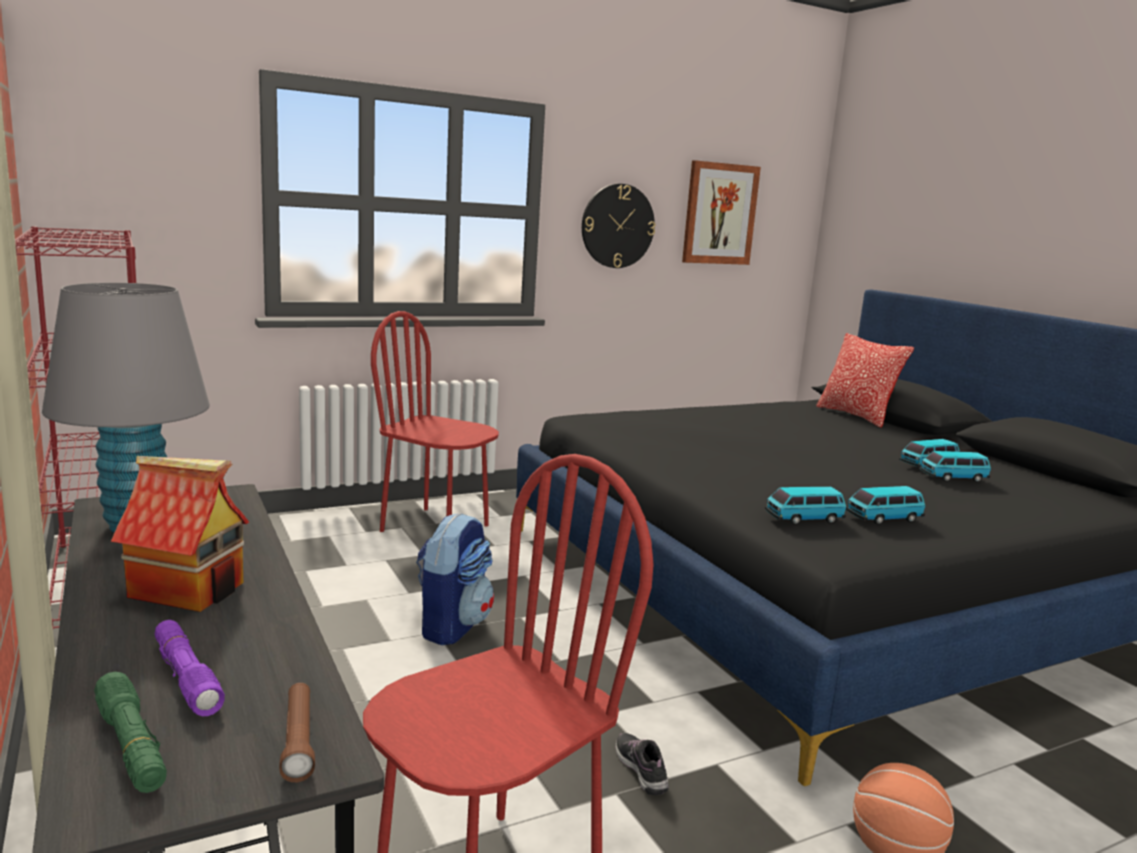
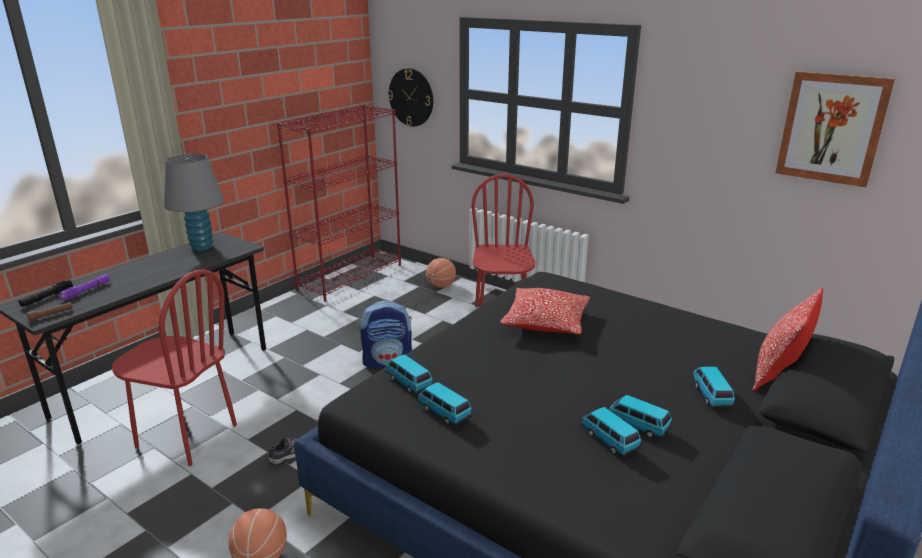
camera: 65 degrees right, 10 degrees up
green flashlight [94,672,167,793] -> black flashlight [19,279,73,307]
toy house [111,456,249,612] -> none
wall clock [582,184,655,268] -> wall clock moved to [388,68,433,127]
none -> basketball [426,258,456,288]
none -> pillow [500,288,590,334]
none -> toy car [692,366,735,408]

